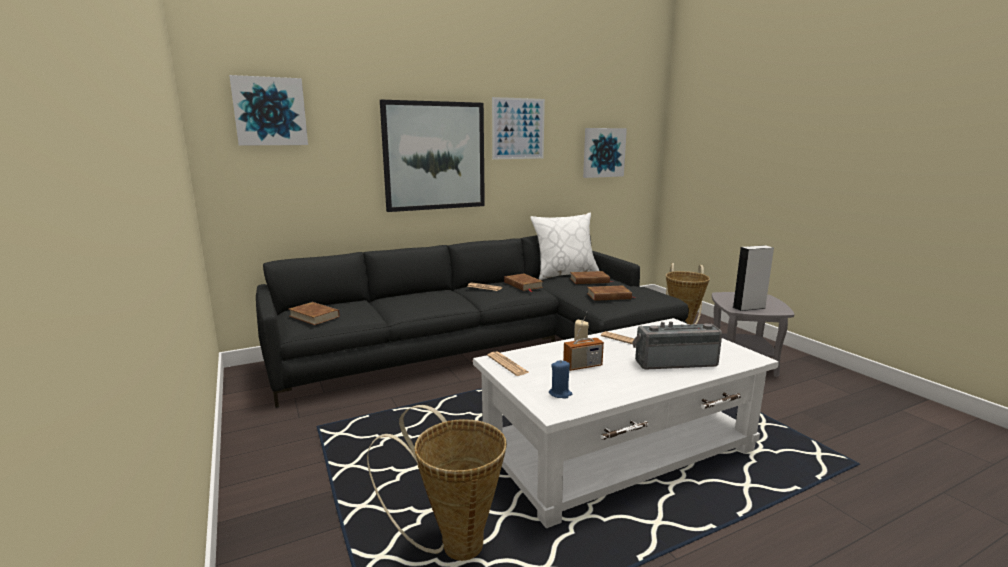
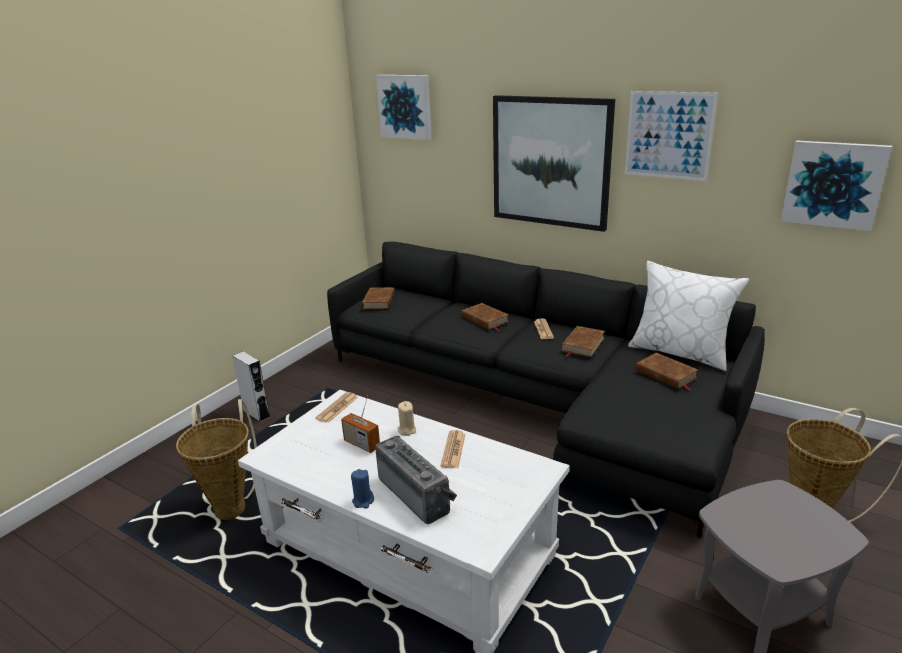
camera: 60 degrees right, 10 degrees up
blue candle [549,360,572,399] -> blue candle moved to [351,469,374,509]
brown book [587,286,636,301] -> brown book moved to [461,303,509,331]
grey speaker [732,245,774,311] -> grey speaker moved to [232,351,270,422]

